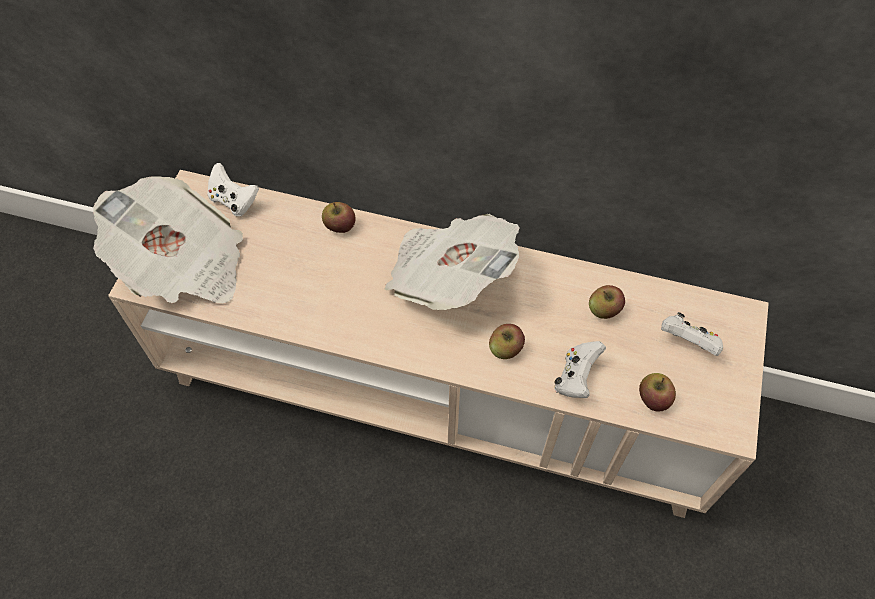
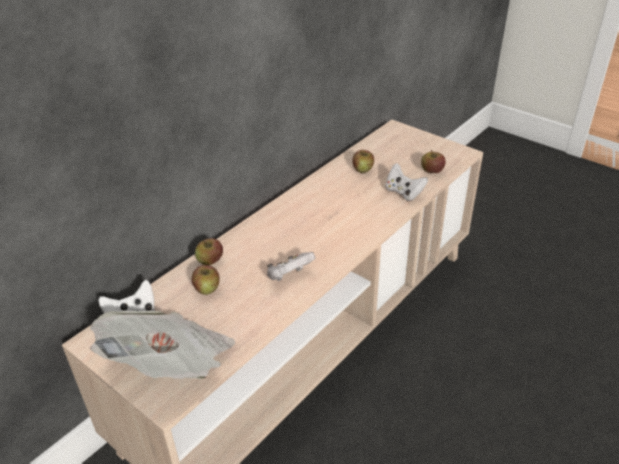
camera: 65 degrees left, 20 degrees down
newspaper [385,214,520,310] -> none
apple [489,324,525,359] -> apple moved to [192,265,220,295]
white game controller [661,312,723,356] -> white game controller moved to [267,252,316,281]

